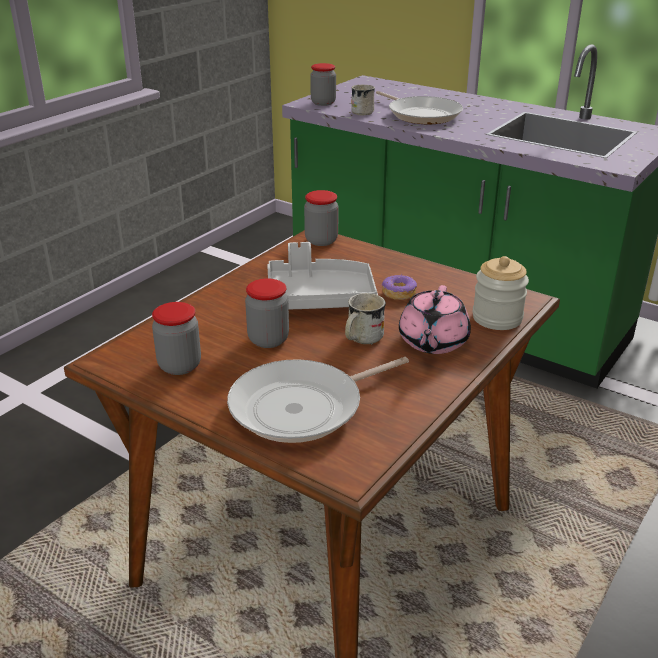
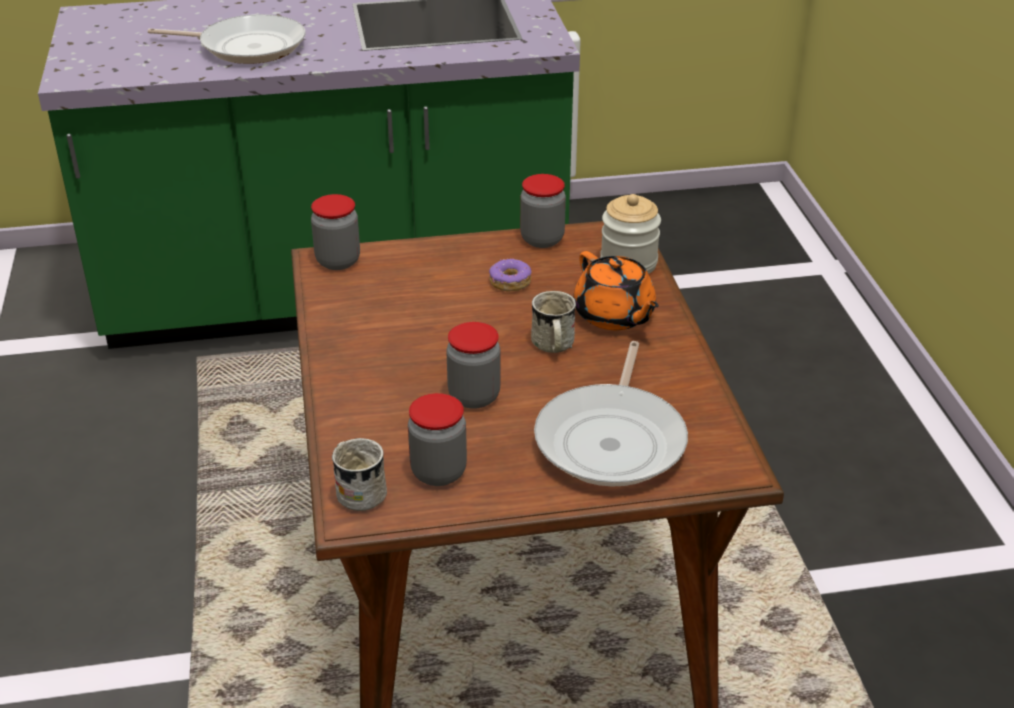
camera: 45 degrees left, 5 degrees up
grey tray [267,242,378,309] -> none
jar [310,63,336,106] -> jar moved to [520,174,566,248]
white mug [351,85,375,115] -> white mug moved to [332,438,387,511]
pink teapot [399,285,471,354] -> orange teapot [573,251,659,330]

